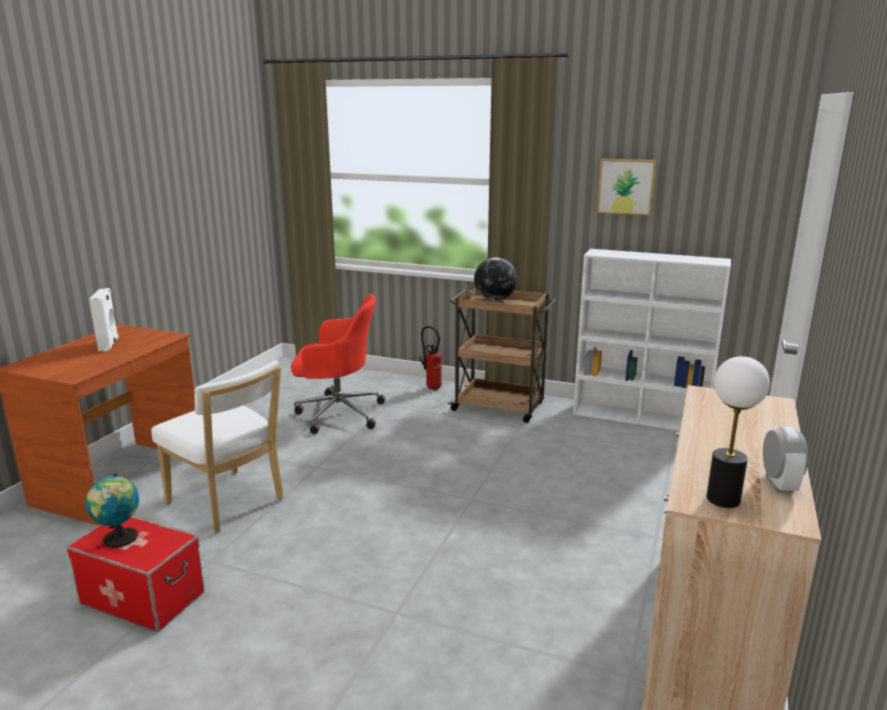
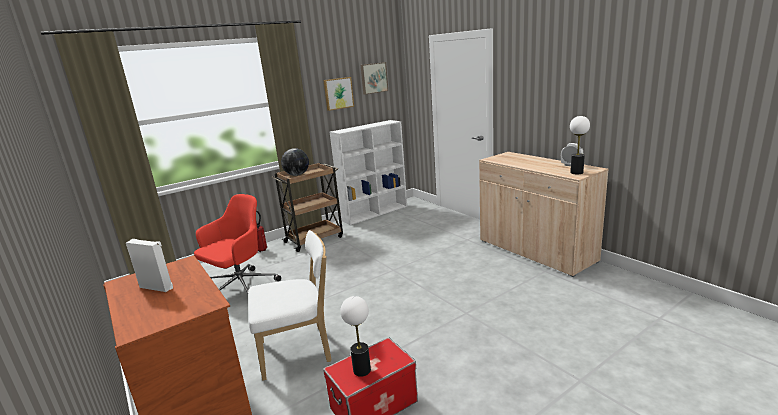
camera: 55 degrees left, 0 degrees up
globe [85,473,139,548] -> table lamp [341,296,371,377]
none -> picture [361,62,388,94]

